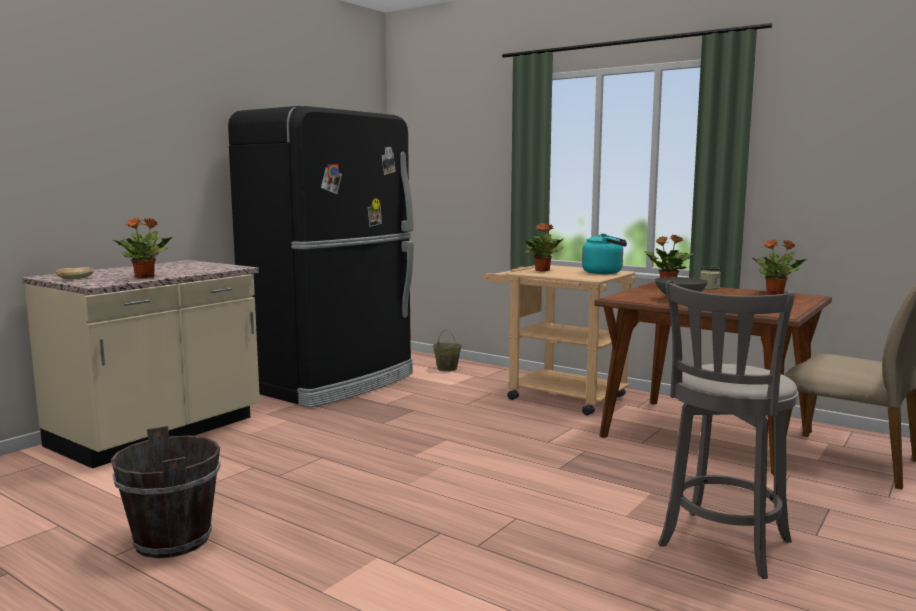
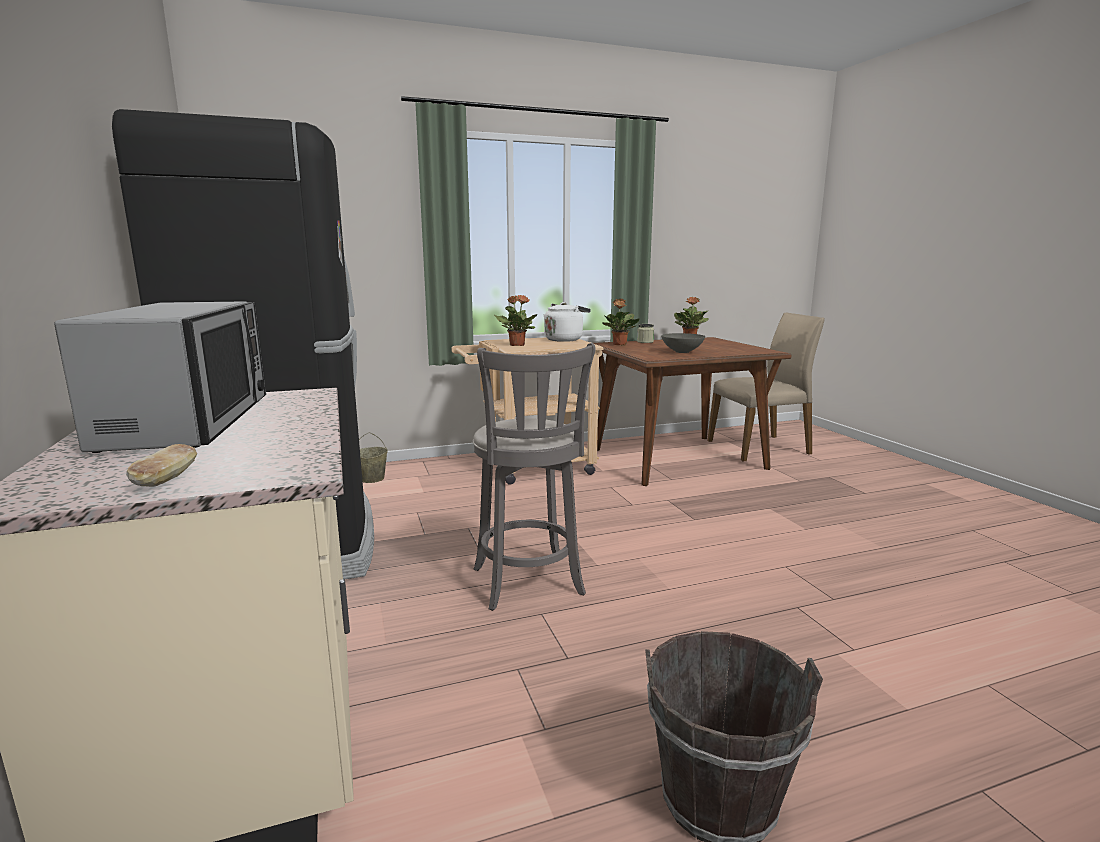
camera: 55 degrees left, 5 degrees up
potted plant [113,218,172,279] -> none
turquoise kettle [582,233,627,274] -> white kettle [543,302,591,342]
grey stool [658,280,798,579] -> grey stool moved to [473,343,596,611]
none -> microwave [54,301,266,453]

